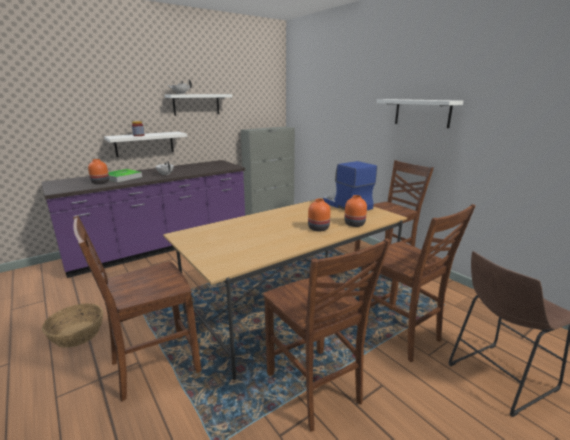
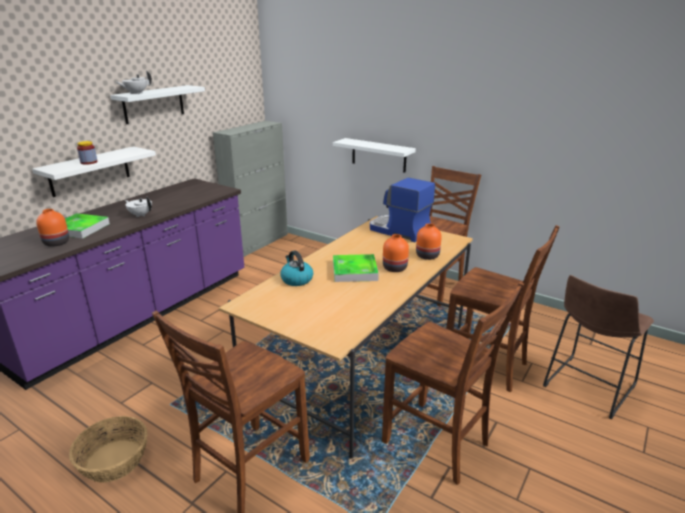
camera: 20 degrees left, 5 degrees up
white shelf [377,99,463,128] -> white shelf moved to [333,138,416,172]
none -> kettle [280,250,313,286]
none -> tray [333,254,379,282]

